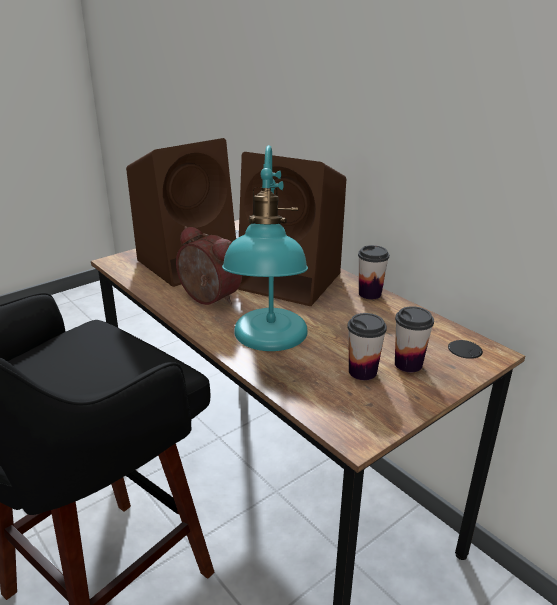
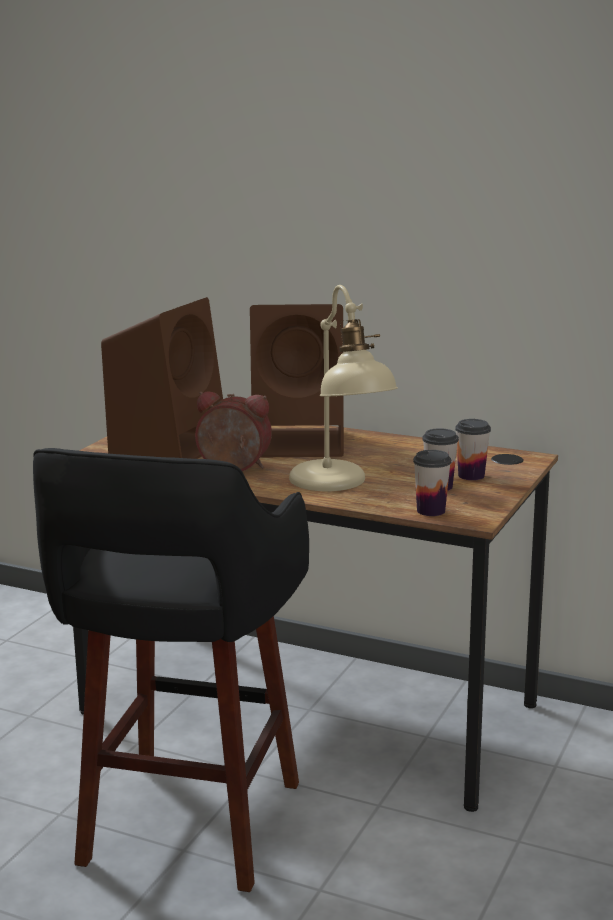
camera: 25 degrees left, 10 degrees down
turquoise table lamp [222,145,308,351] -> beige table lamp [289,285,398,491]
cup [358,245,389,299] -> cup moved to [413,450,451,516]

